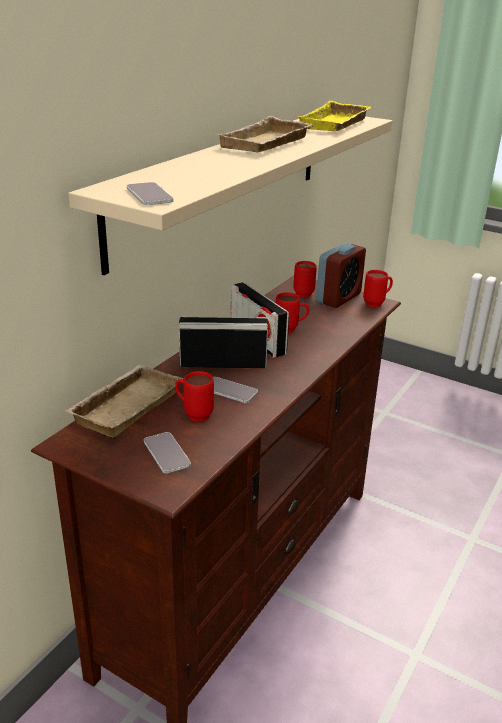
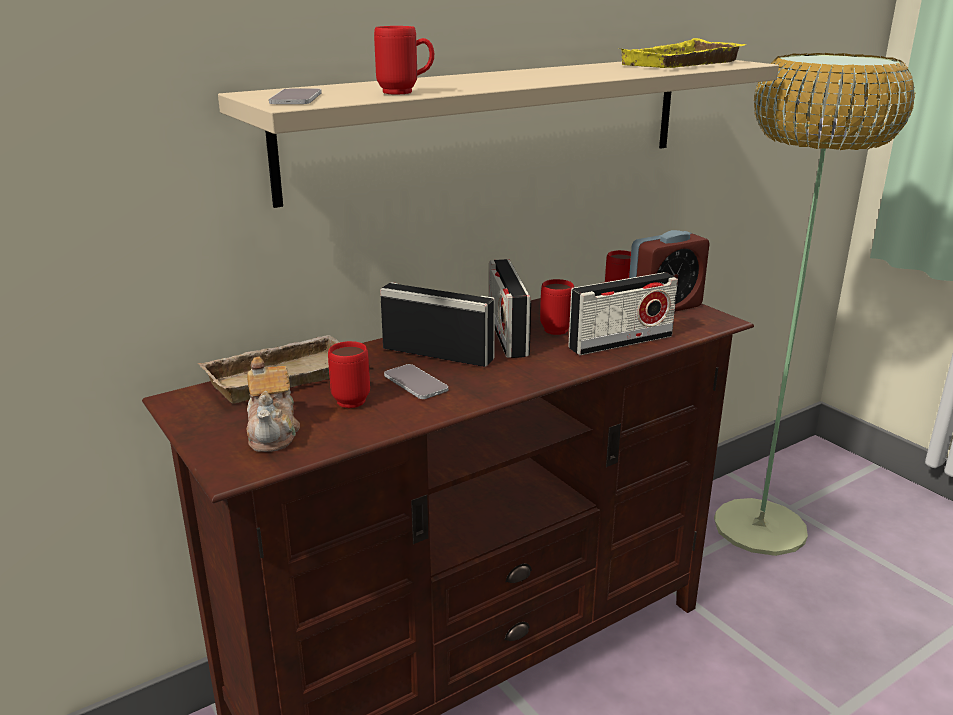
camera: 25 degrees right, 5 degrees down
phone [144,432,191,474] -> teapot [246,357,300,452]
beige tray [216,116,312,153] -> none
red mug [363,270,393,307] -> red mug moved to [374,26,434,95]
none -> radio [568,272,678,355]
none -> floor lamp [714,53,915,556]

